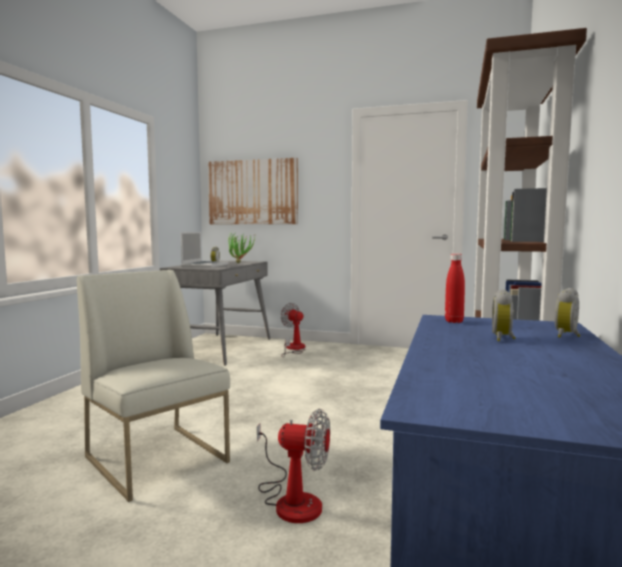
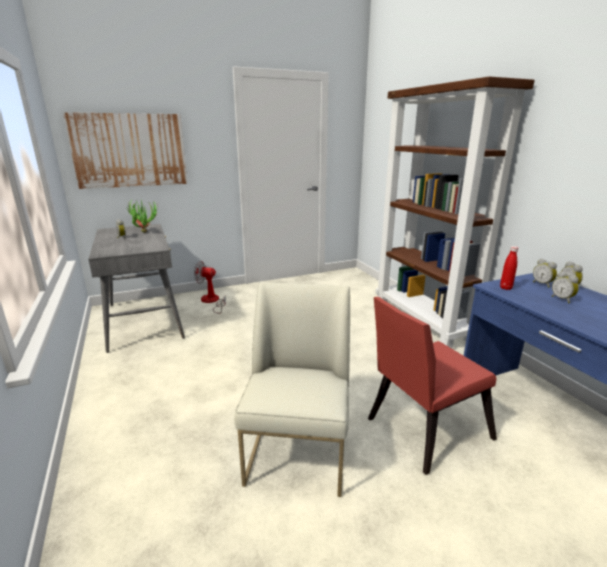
camera: 40 degrees left, 15 degrees up
white chair [77,270,230,502] -> white chair turned 90 degrees clockwise [234,282,350,497]
laptop [181,232,229,268] -> none
fan [257,409,330,523] -> red chair [368,297,497,475]
none -> alarm clock [533,259,557,287]

